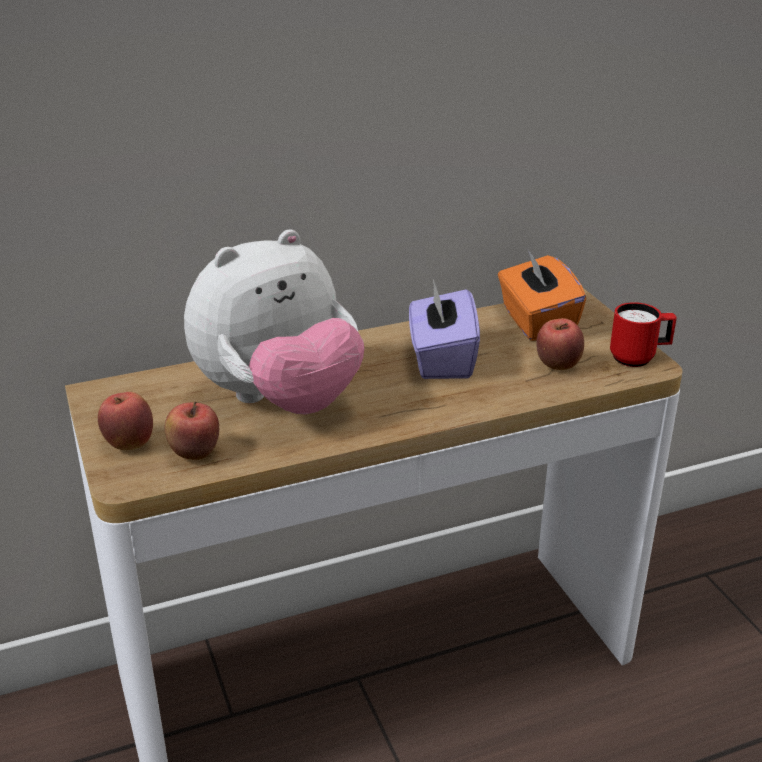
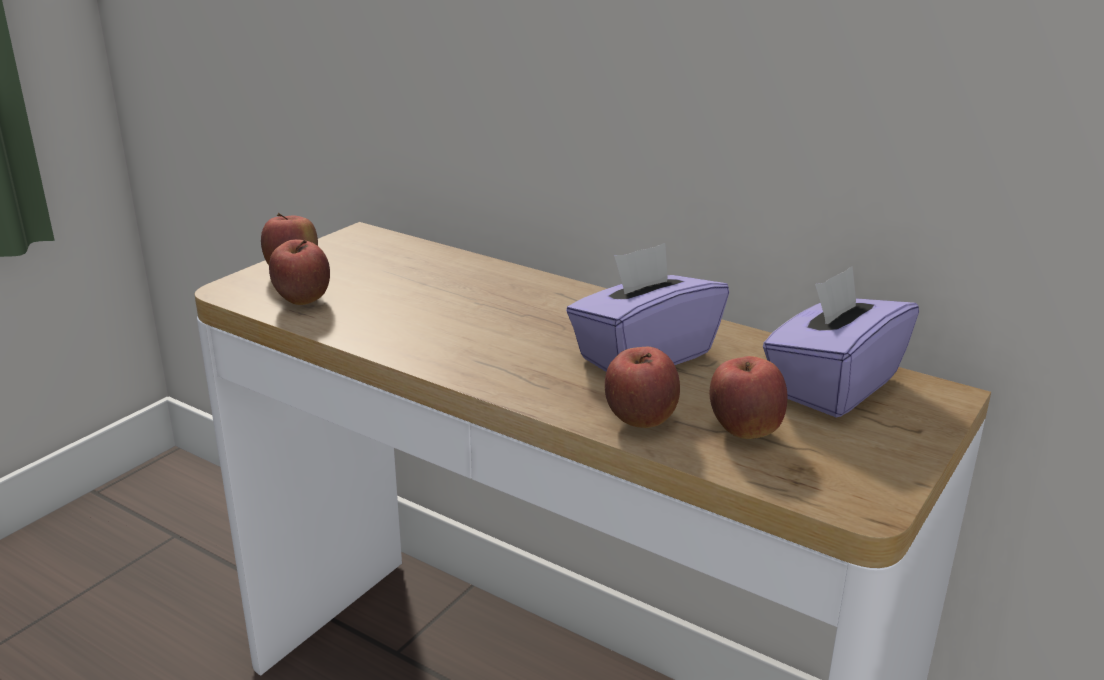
camera: 55 degrees right, 5 degrees down
plush toy [184,229,364,415] -> none
orange tissue box [498,250,586,341] -> purple tissue box [763,266,919,418]
red mug [610,302,677,367] -> none
none -> apple [605,347,680,428]

